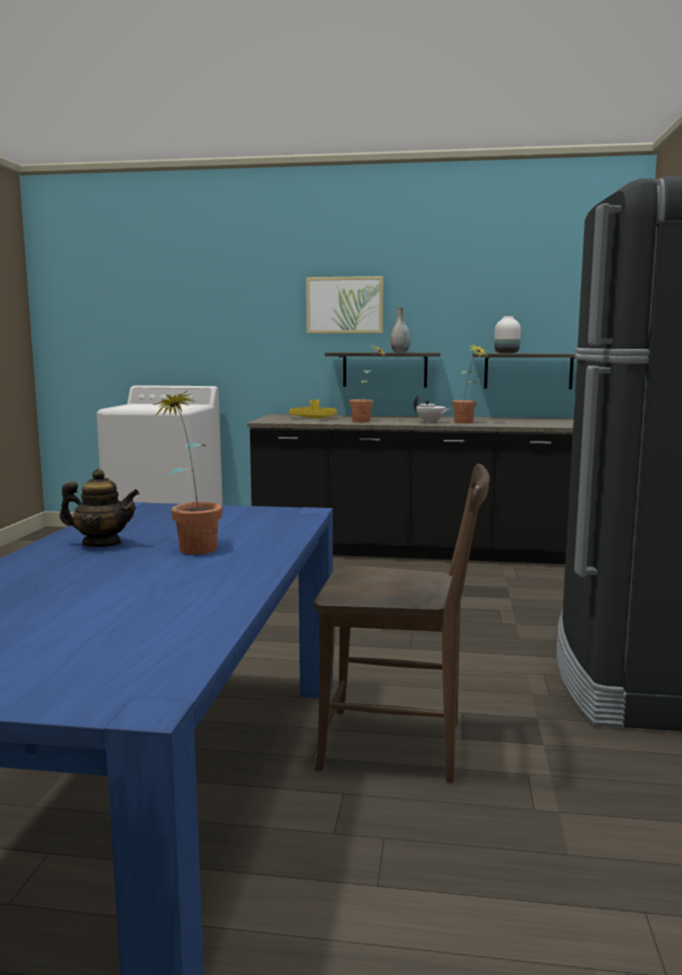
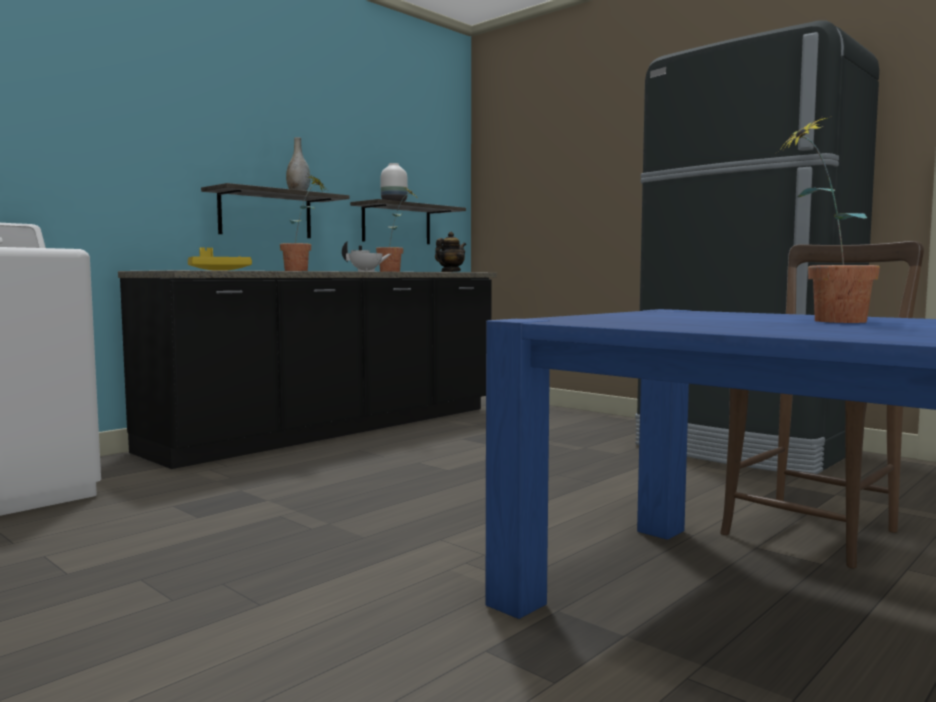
camera: 55 degrees left, 5 degrees down
teapot [60,469,139,547] -> teapot moved to [435,232,466,272]
picture [306,276,383,333] -> none

